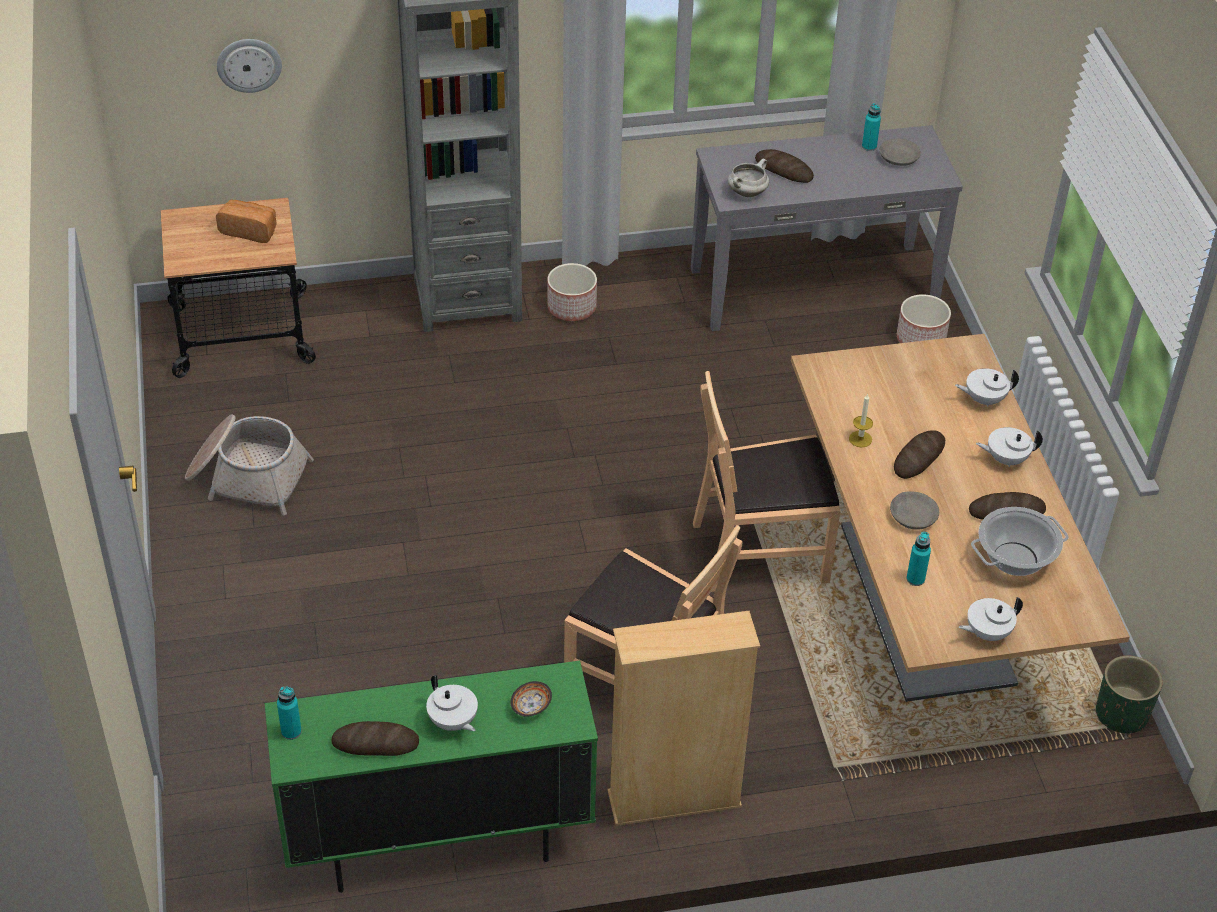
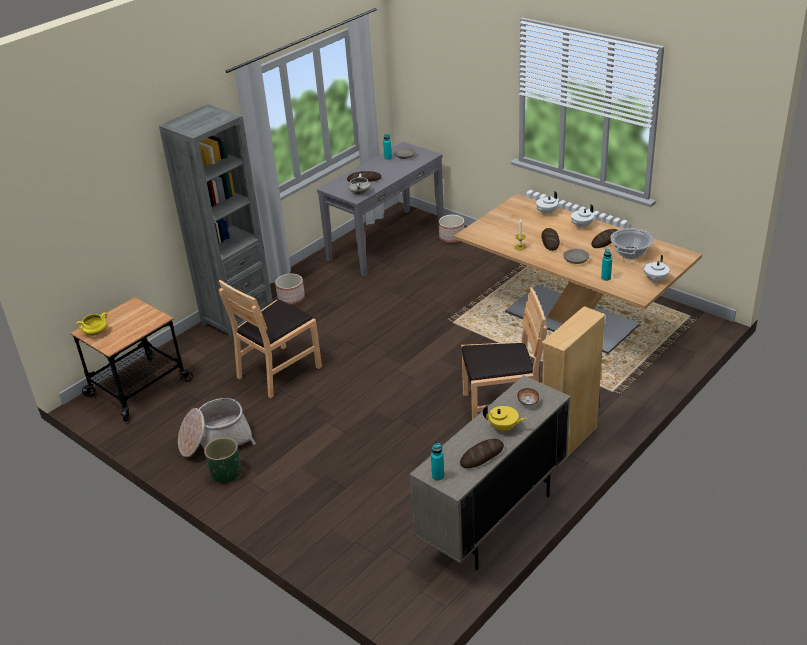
camera: 35 degrees left, 10 degrees down
bread [216,199,276,243] -> none
wall clock [217,39,282,93] -> none
green cabinet [265,661,598,893] -> beige cabinet [409,375,571,570]
white teapot [426,675,478,731] -> yellow teapot [483,405,527,432]
brown chair [693,371,840,592] -> brown chair moved to [219,280,322,398]
green planter [1096,656,1163,734] -> green planter moved to [204,437,241,484]
none -> yellow cooking pot [76,312,107,335]

